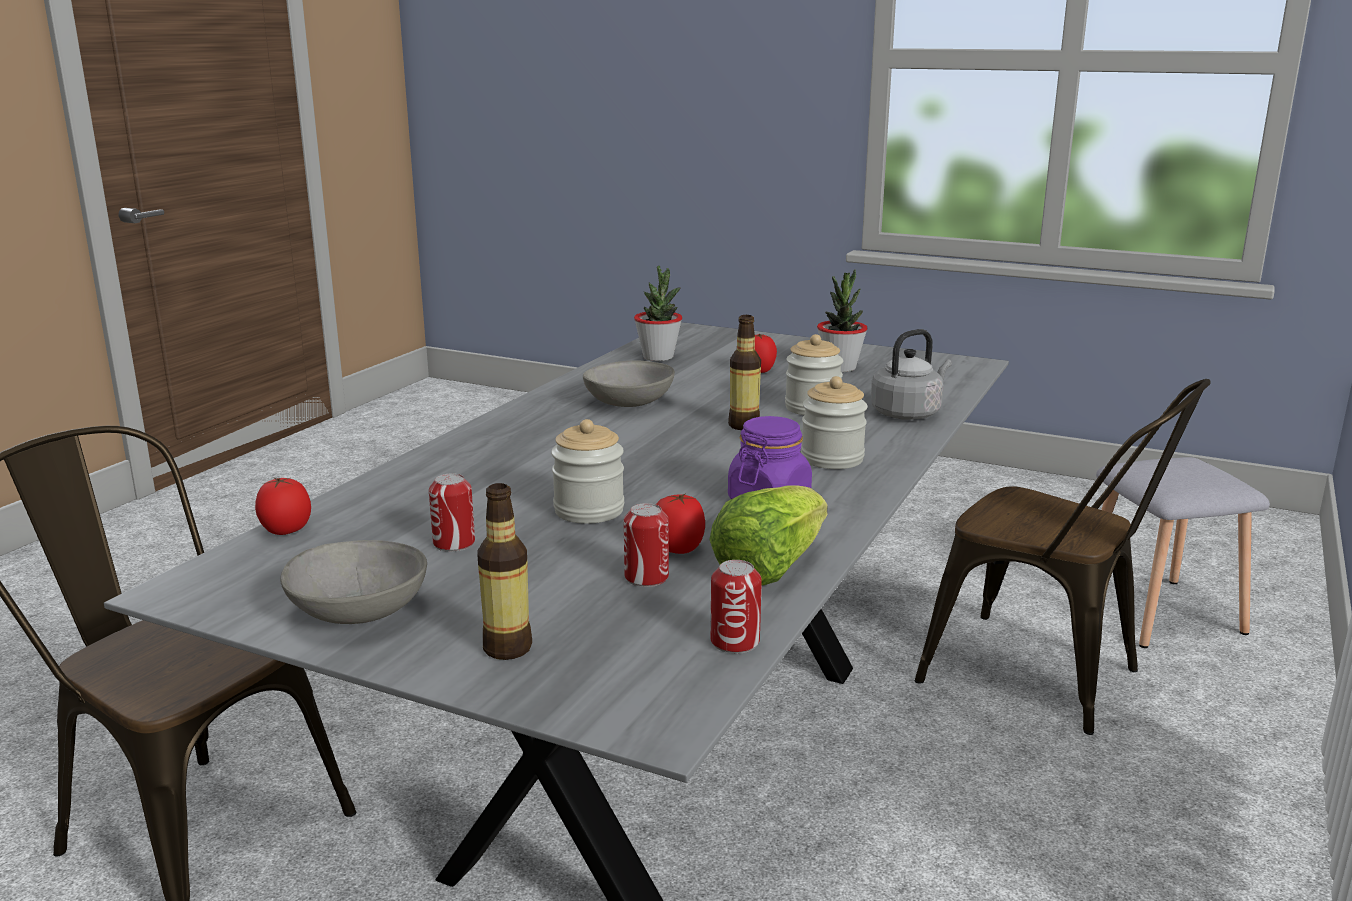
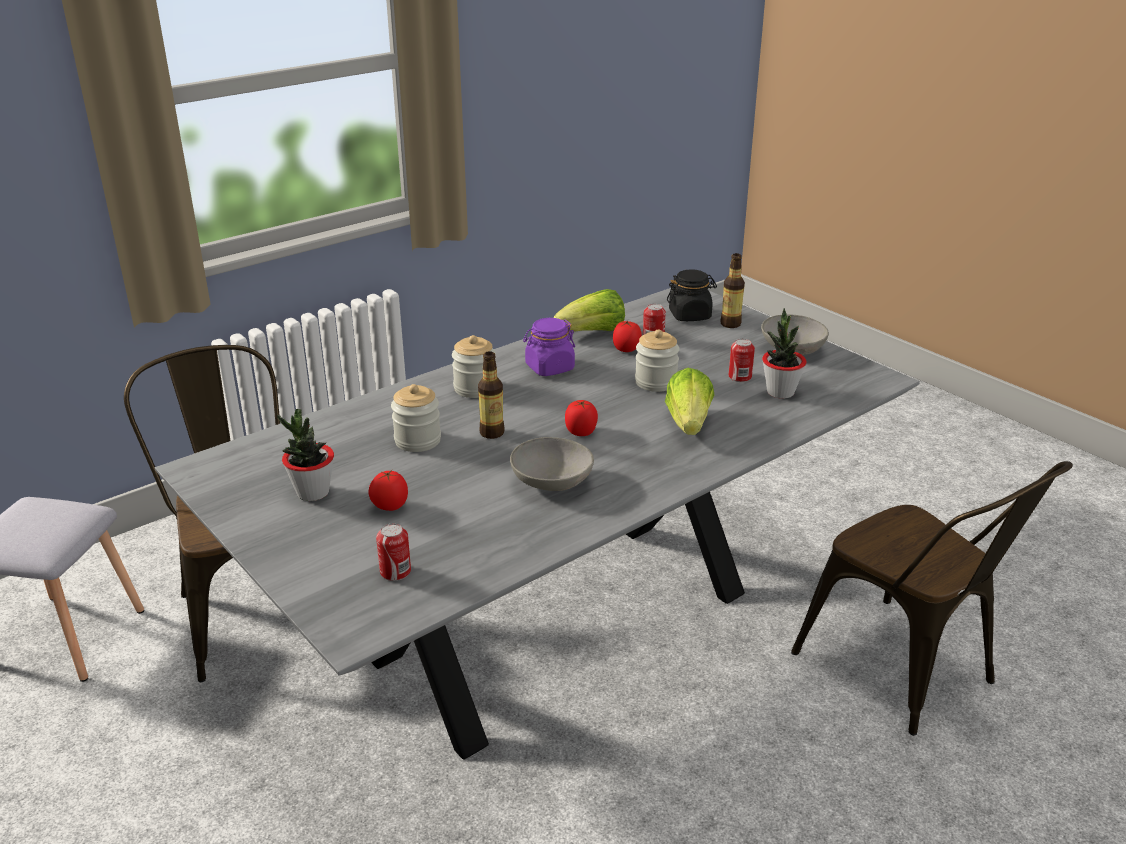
camera: 155 degrees left, 10 degrees up
tomato [255,477,311,535] -> tomato moved to [565,400,598,436]
potted plant [634,265,682,361] -> potted plant moved to [762,308,807,399]
can [710,560,762,654] -> can moved to [376,524,411,581]
grey kettle [871,329,952,420] -> none
none -> lettuce [665,368,714,435]
none -> black jar [667,269,717,321]

